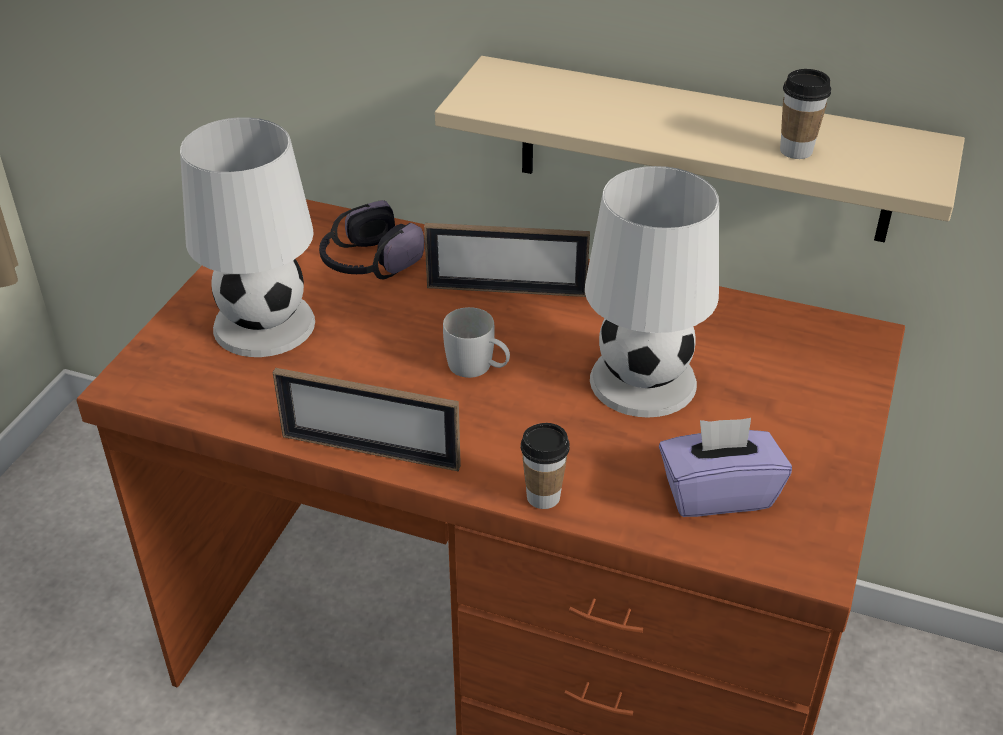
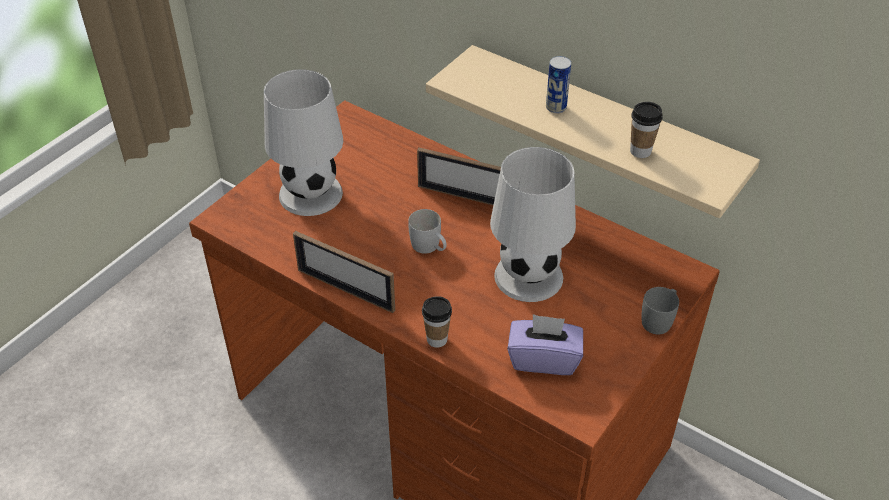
camera: 15 degrees right, 5 degrees up
headphones [319,200,424,279] -> none
none -> can [546,56,571,113]
none -> grey mug [642,287,679,334]

